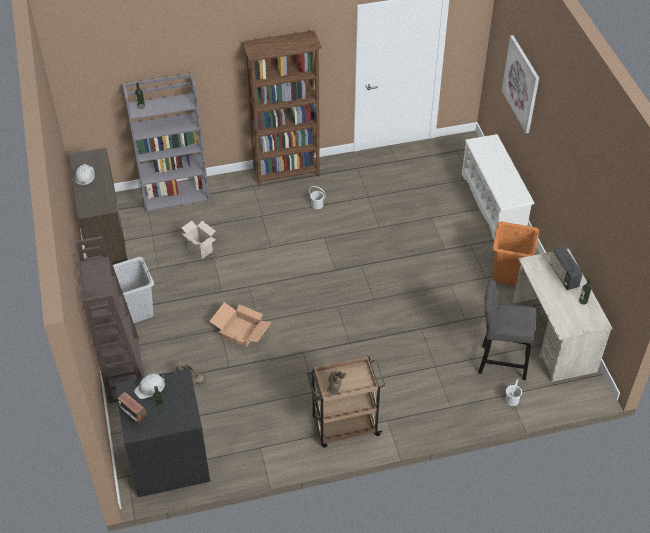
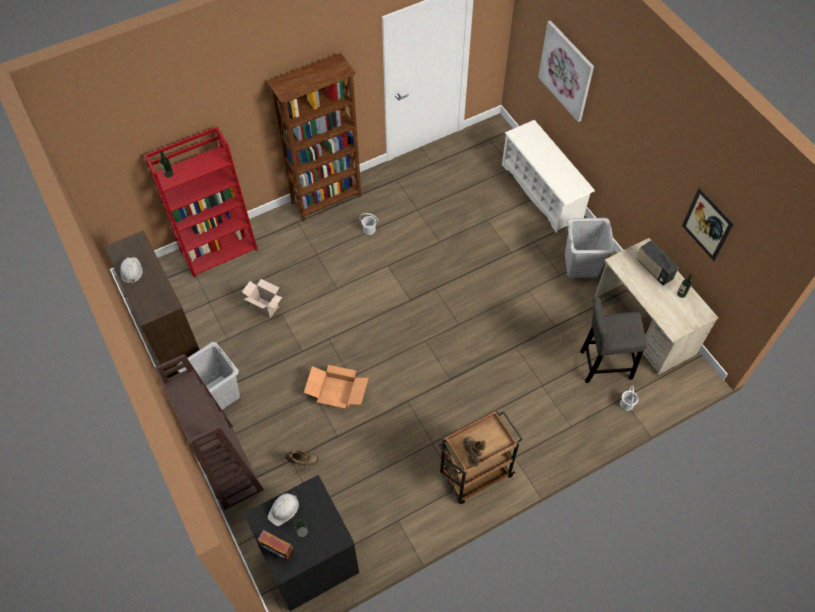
camera: 15 degrees left, 10 degrees up
grey bookcase [123,73,210,213] -> red bookcase [144,126,258,277]
orange laundry basket [493,222,539,286] -> grey laundry basket [565,218,615,278]
none -> picture [682,187,734,261]

